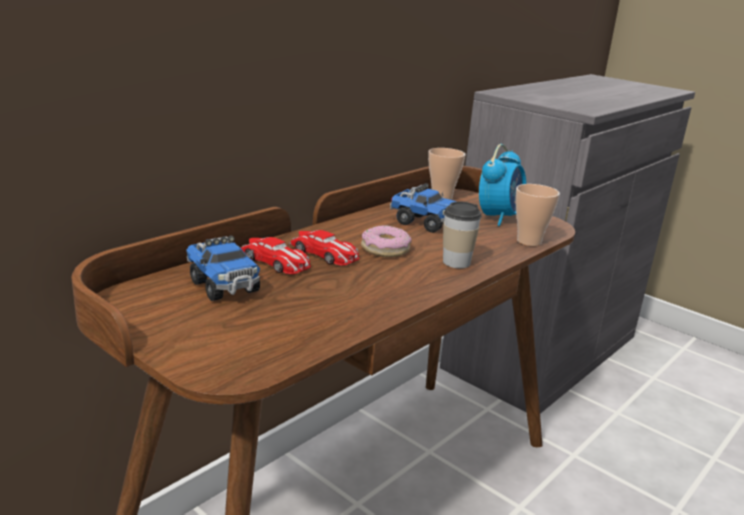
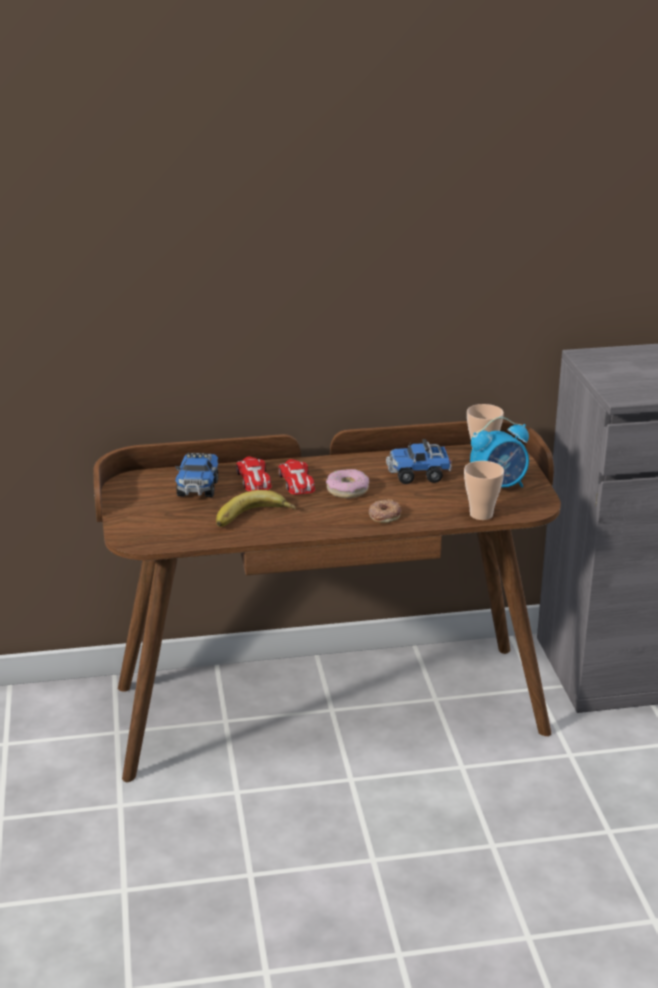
camera: 40 degrees right, 5 degrees up
toy truck [390,183,457,233] -> toy truck turned 105 degrees clockwise [386,439,452,484]
cup [443,201,482,268] -> donut [369,499,401,523]
none -> banana [216,490,296,527]

